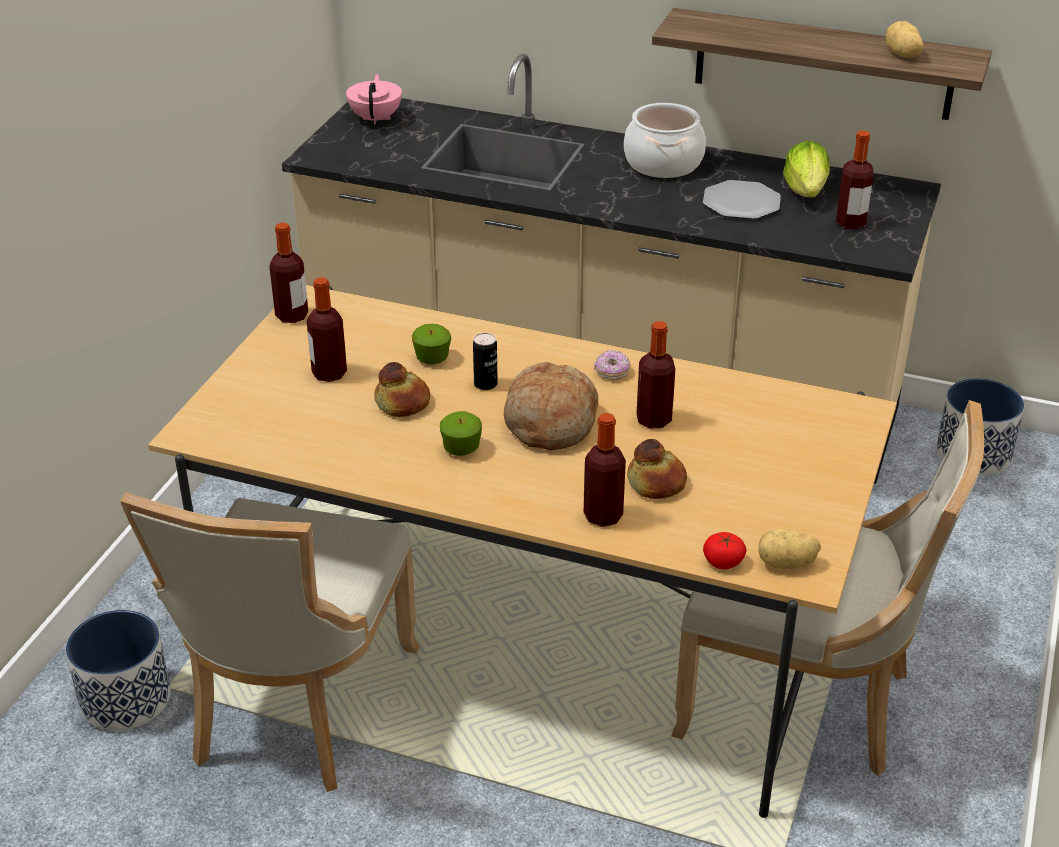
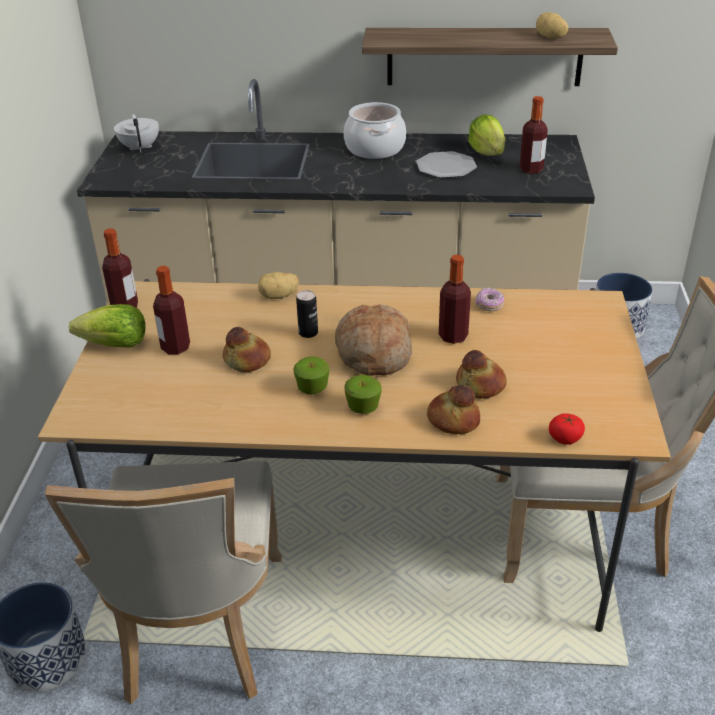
camera: 15 degrees left, 0 degrees up
pink teapot [346,74,402,125] -> white teapot [114,114,159,152]
apple [412,324,451,365] -> apple moved to [344,375,382,414]
bottle [584,413,626,527] -> bread [427,385,480,434]
donut [594,350,630,380] -> donut moved to [476,288,504,311]
potato [759,529,821,569] -> potato moved to [258,272,299,299]
none -> lettuce [69,304,146,348]

